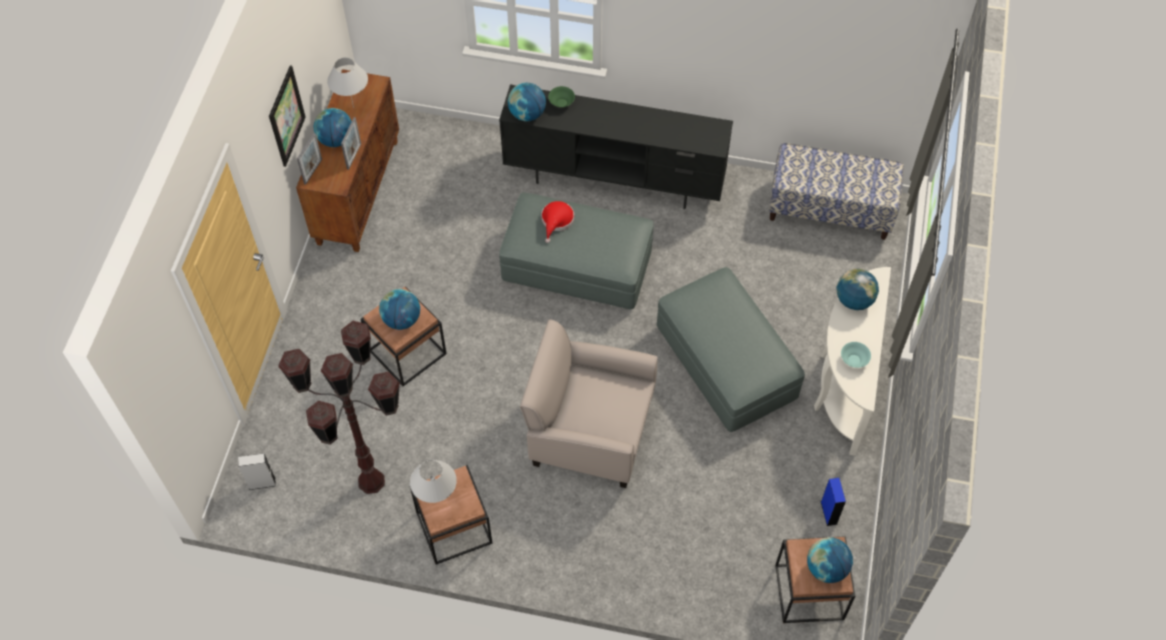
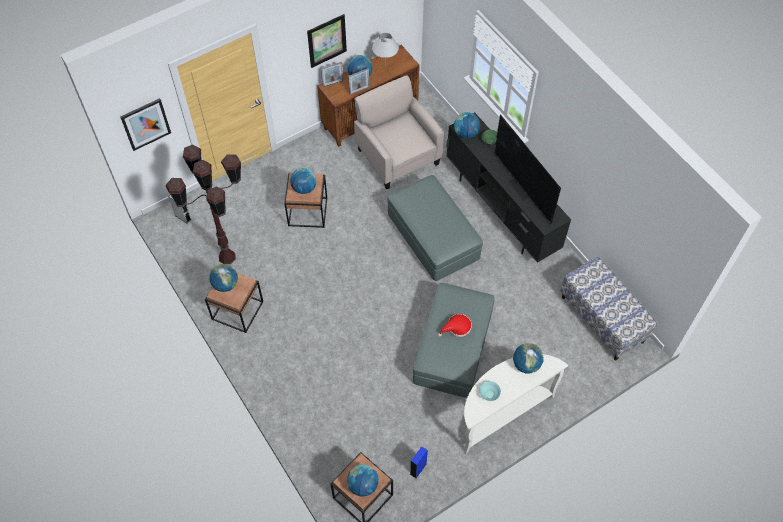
camera: 45 degrees right, 0 degrees up
white table lamp [410,460,457,503] -> globe [209,264,238,292]
beige armchair [520,319,658,488] -> beige armchair moved to [354,75,444,189]
red hat [541,201,574,243] -> red hat moved to [438,314,472,337]
none -> picture [120,98,171,151]
none -> television [494,114,561,224]

